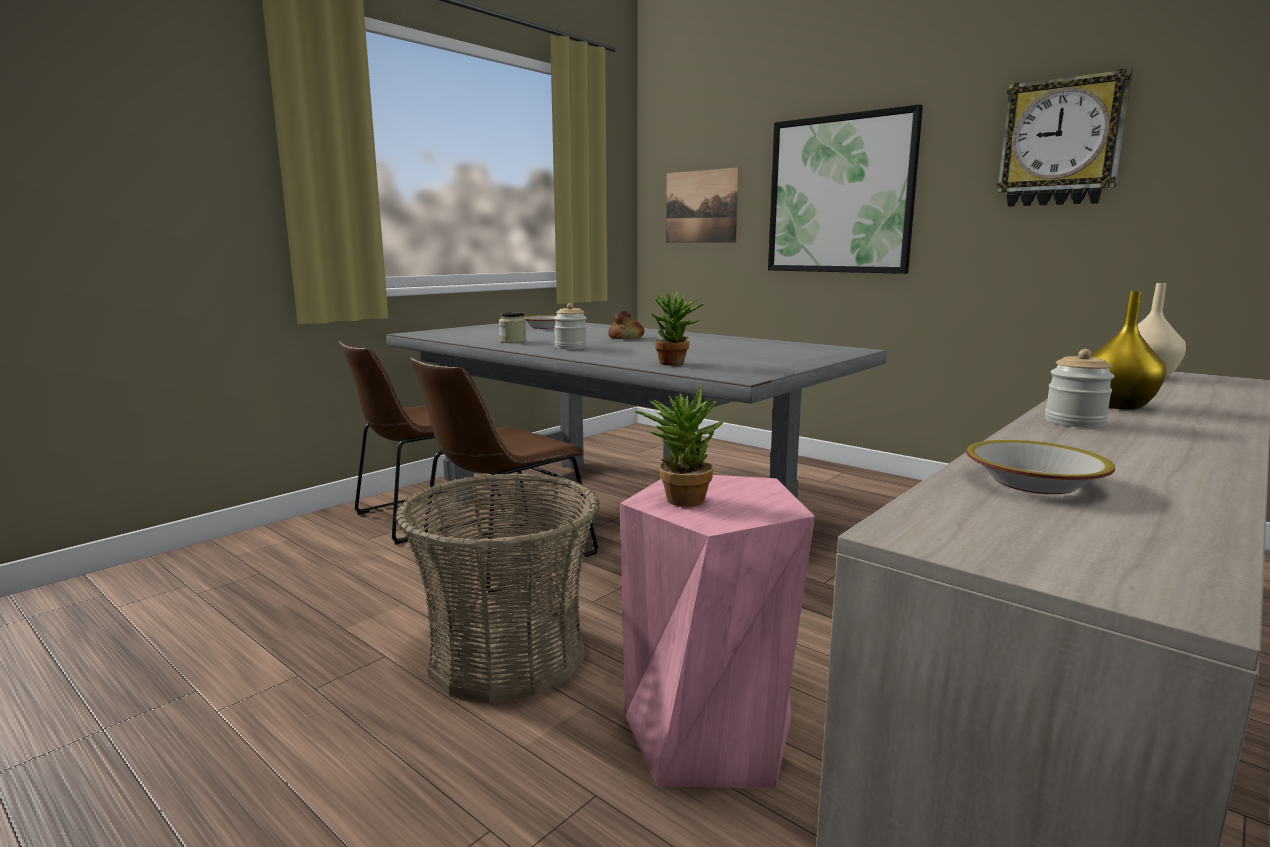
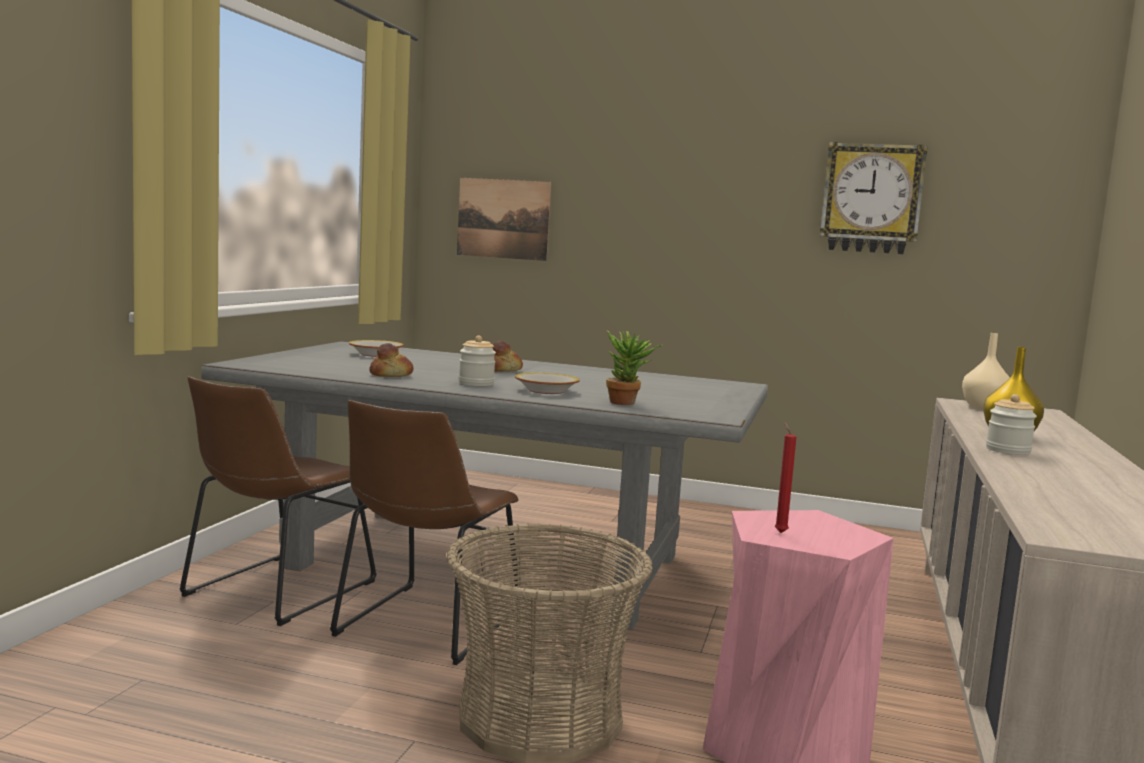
camera: 25 degrees left, 5 degrees down
jar [499,312,526,343] -> bread [369,343,414,377]
potted plant [635,384,724,507] -> red candle [774,422,797,533]
picture [768,104,923,274] -> none
bowl [966,440,1115,494] -> bowl moved to [515,373,580,394]

